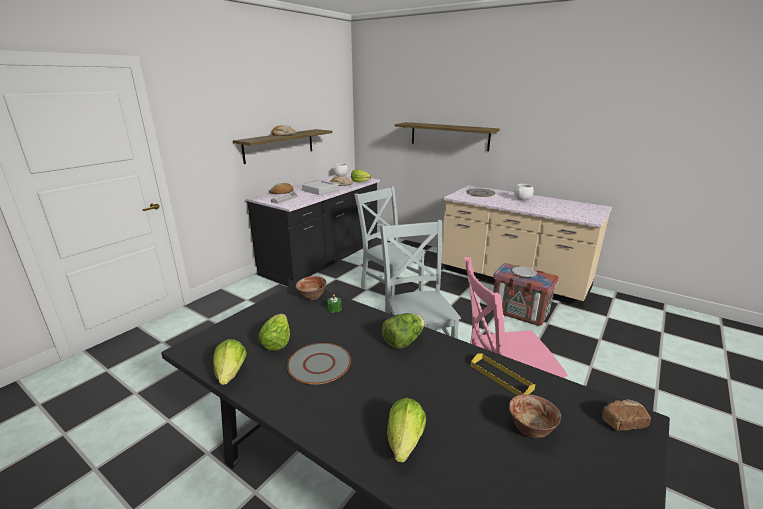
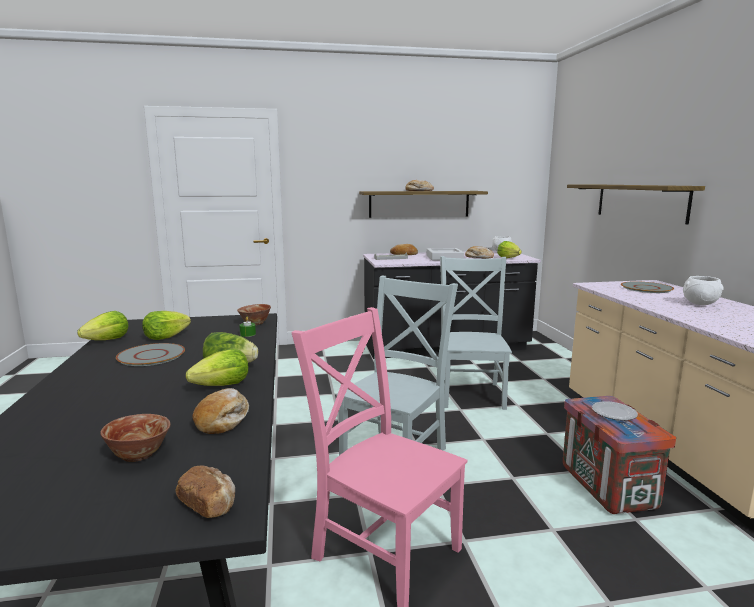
camera: 45 degrees right, 10 degrees down
lettuce [387,398,426,463] -> lettuce moved to [186,349,248,386]
yellow tray [471,353,536,396] -> bread [192,388,249,434]

